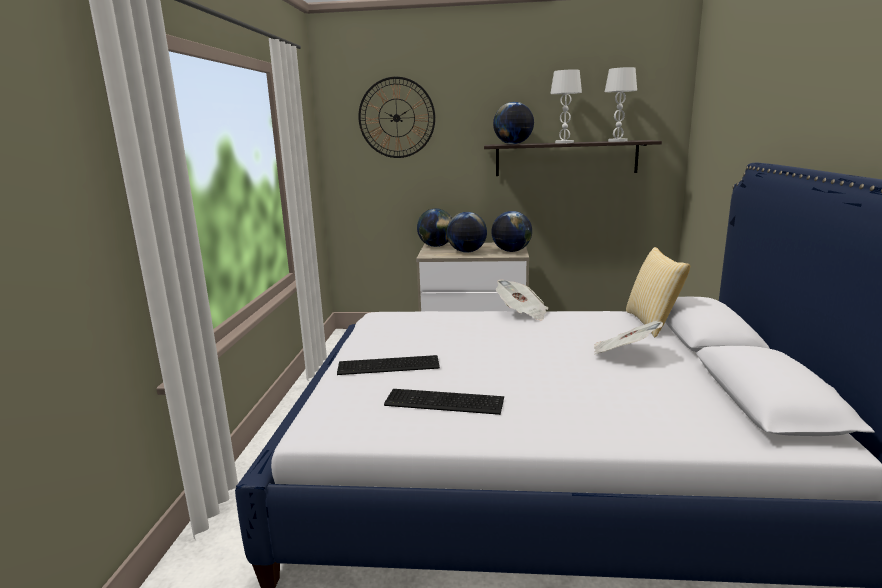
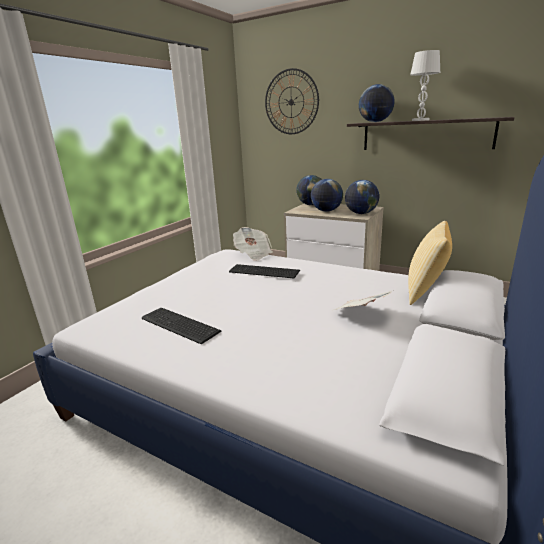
camera: 25 degrees right, 5 degrees up
keyboard [337,355,440,375] -> keyboard moved to [229,264,300,278]
newspaper [496,279,548,320] -> newspaper moved to [233,227,273,261]
white table lamp [605,67,637,142] -> none

